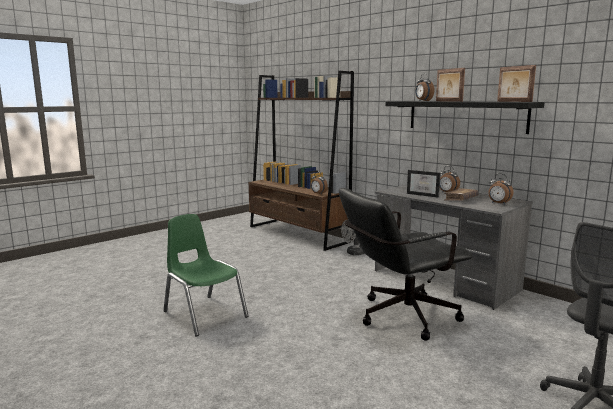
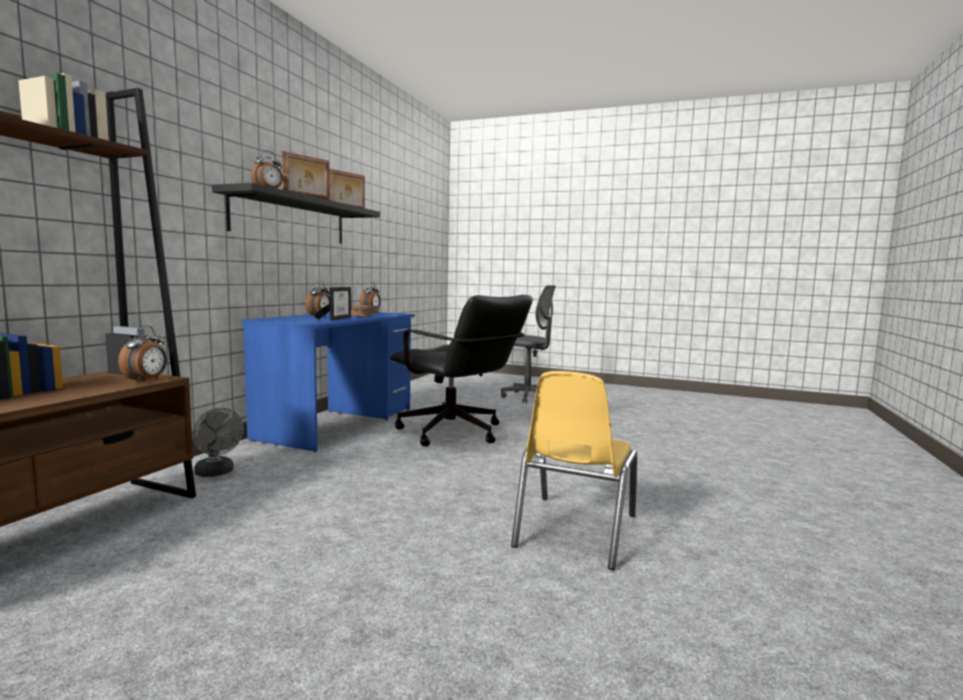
camera: 115 degrees left, 5 degrees down
green chair [163,214,249,337] -> yellow chair [511,371,637,570]
grey desk [375,185,533,310] -> blue desk [241,312,415,452]

